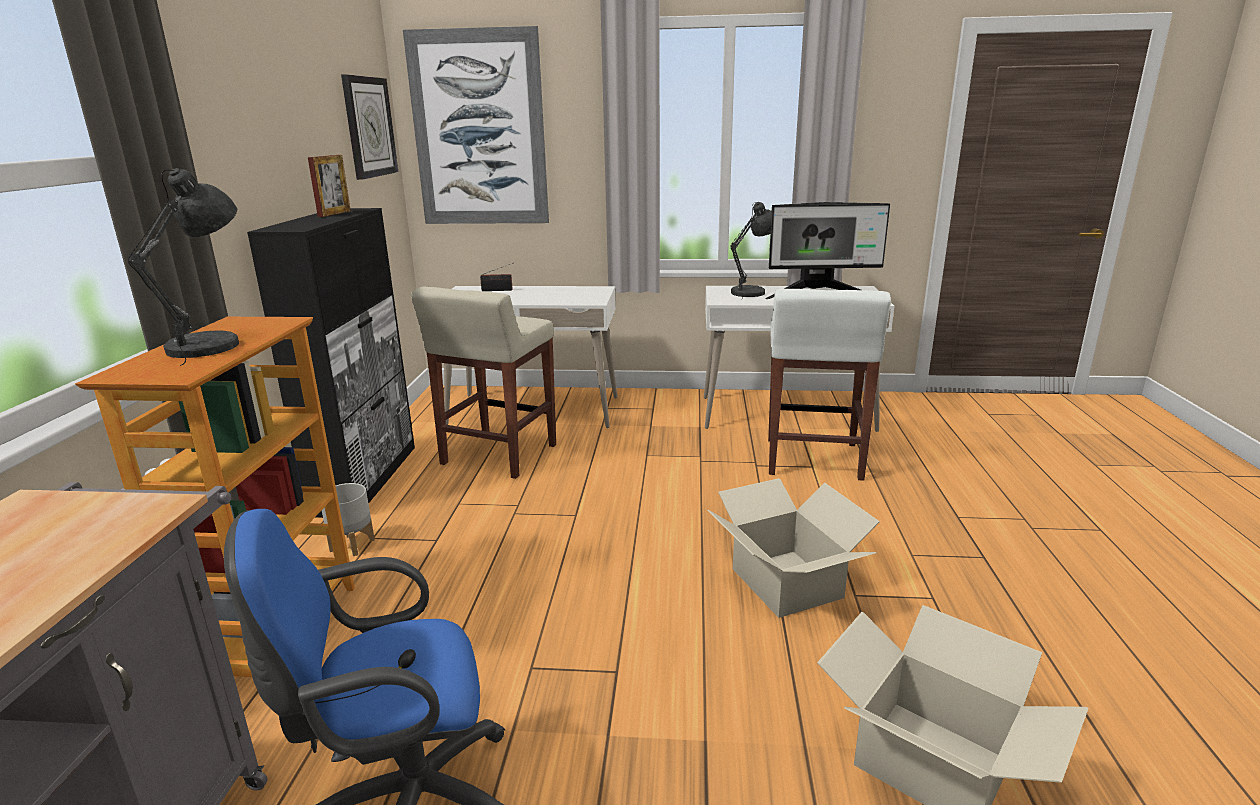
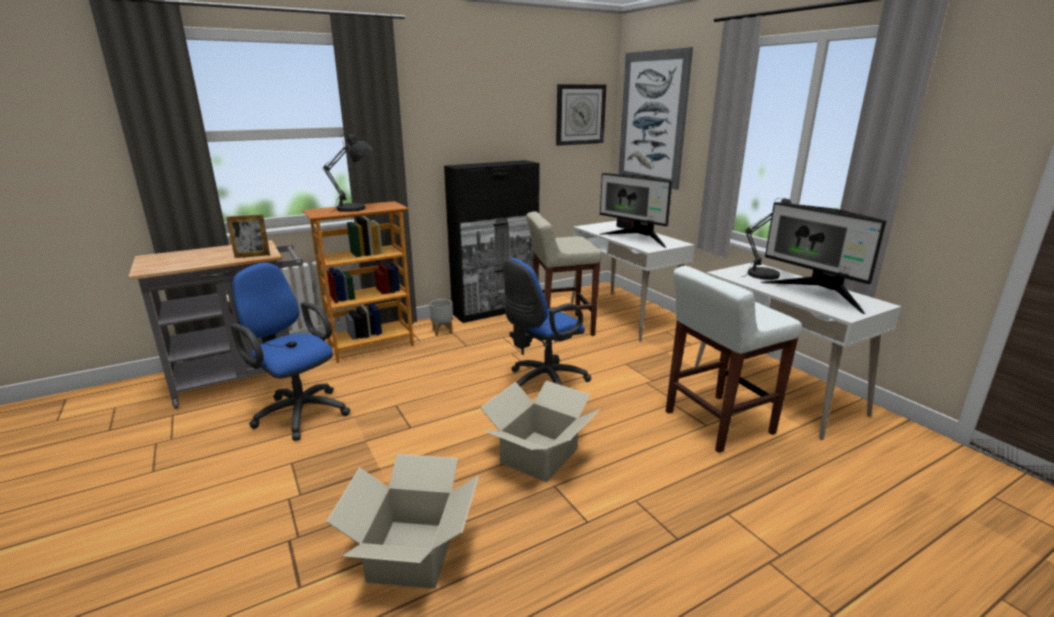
camera: 55 degrees right, 0 degrees up
picture frame [308,155,351,217] -> picture frame moved to [227,215,270,258]
none -> blue office chair [503,258,591,387]
none -> monitor [599,173,672,248]

